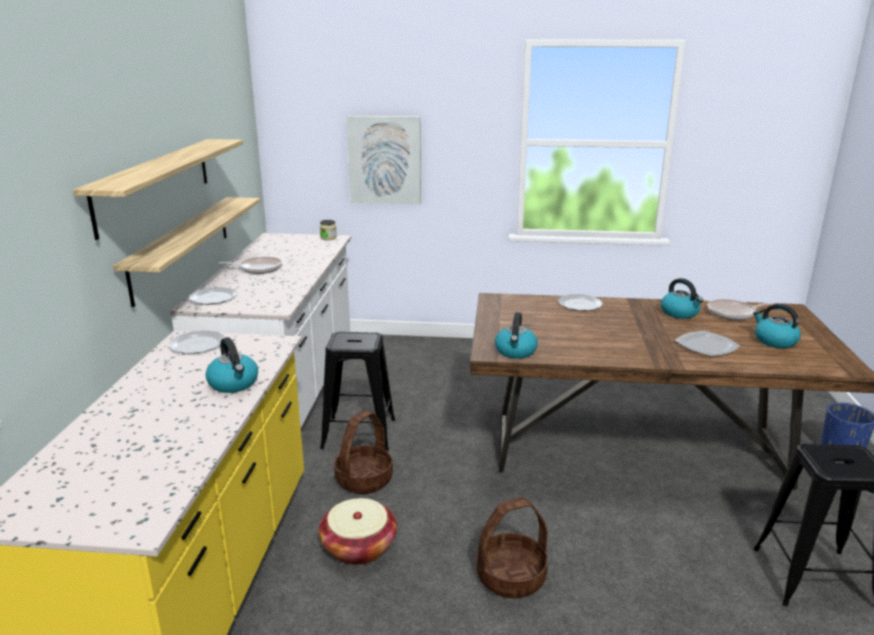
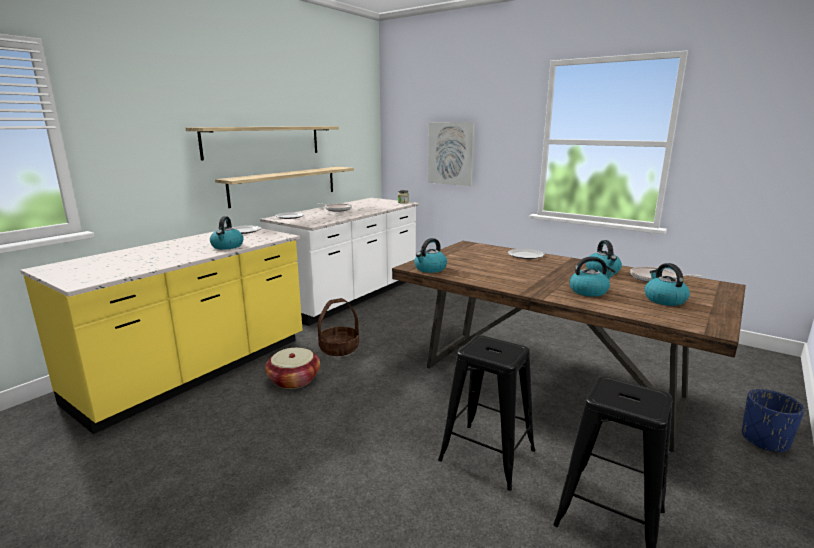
camera: 30 degrees right, 5 degrees down
black stool [320,332,395,451] -> black stool moved to [438,335,535,491]
basket [476,497,548,598] -> none
plate [675,331,740,356] -> kettle [570,256,616,297]

